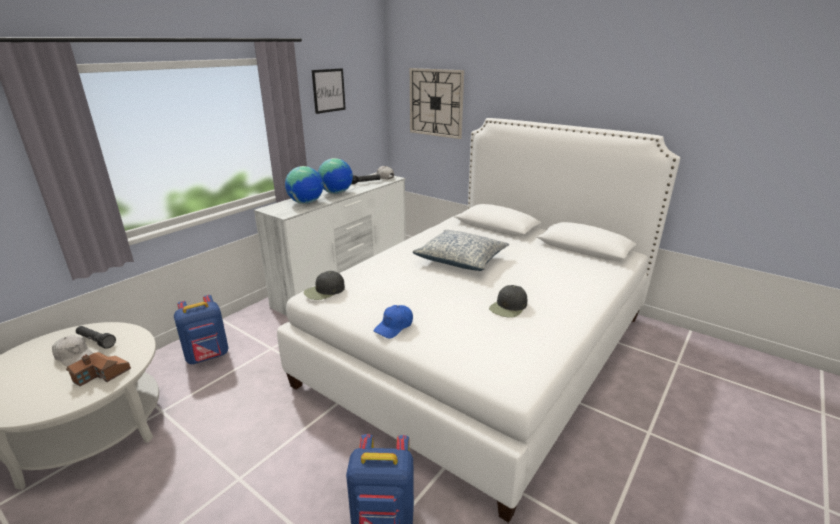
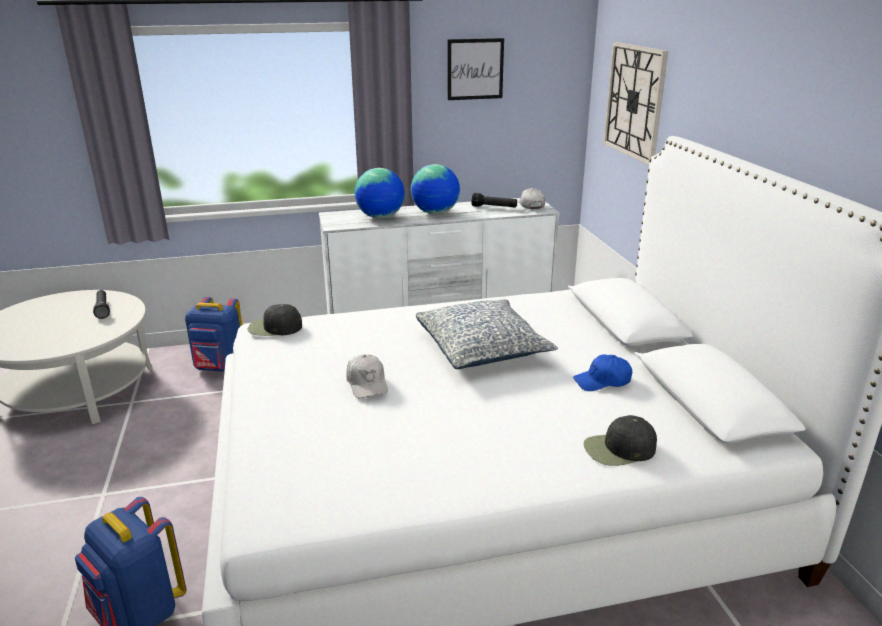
camera: 40 degrees right, 0 degrees up
white cap [52,336,93,367] -> white cap moved to [346,354,388,398]
toy house [66,352,131,386] -> none
blue cap [373,305,413,339] -> blue cap moved to [573,354,632,391]
black cap [489,285,527,318] -> black cap moved to [584,415,657,466]

